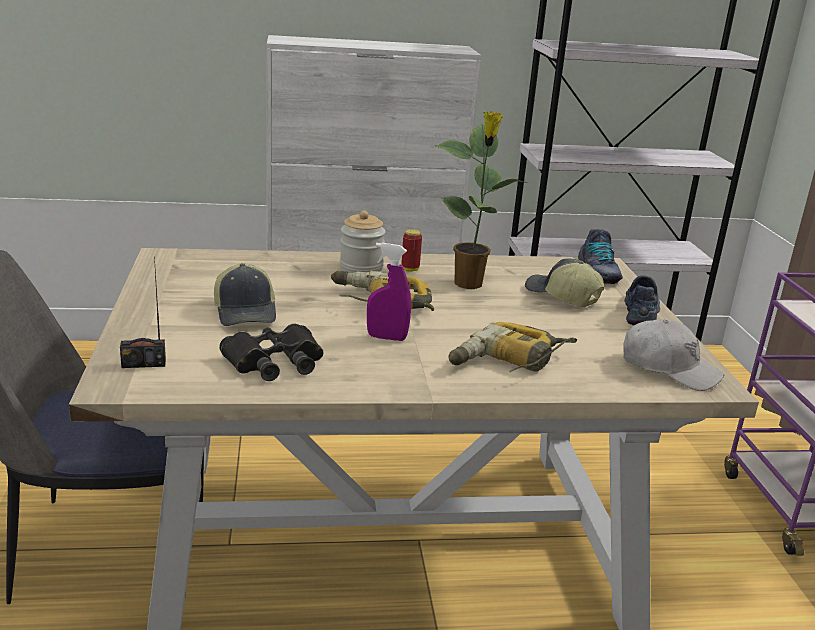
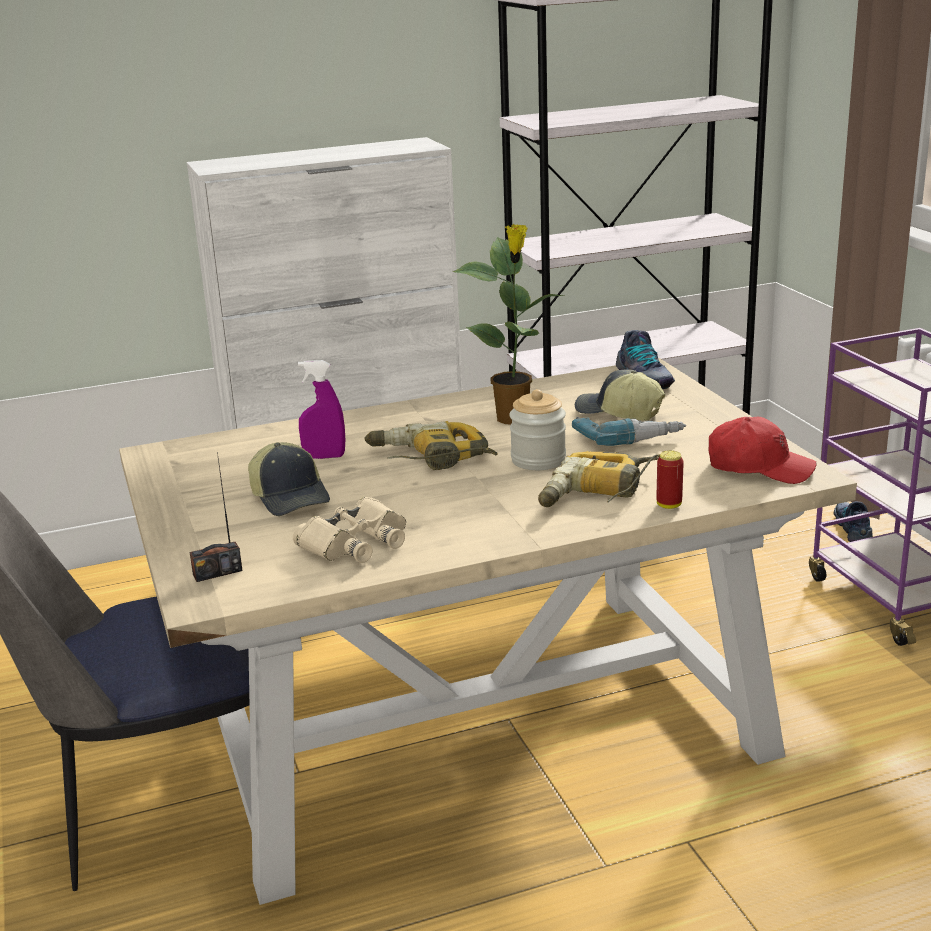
camera: 10 degrees left, 0 degrees up
black binoculars [219,323,324,381] -> beige binoculars [293,497,406,563]
jar [340,211,385,273] -> jar moved to [509,389,566,470]
purple spray bottle [367,243,411,341] -> purple spray bottle moved to [298,360,345,459]
can [401,229,422,272] -> can moved to [657,450,684,509]
shoe [624,275,660,326] -> shoe moved to [834,501,873,542]
white cap [624,319,725,391] -> red cap [709,417,817,484]
none -> power drill [572,417,686,446]

